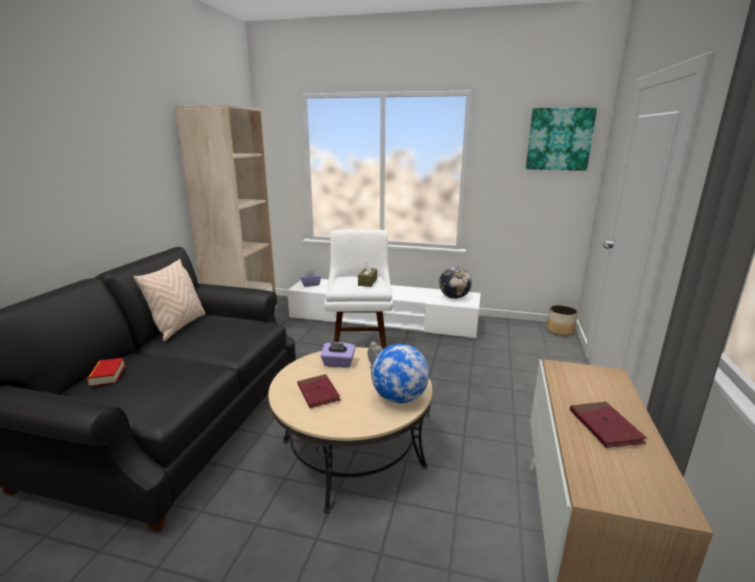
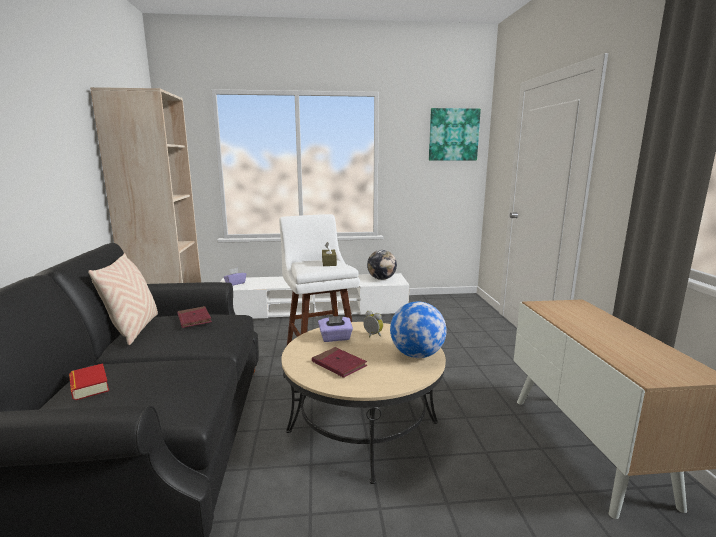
camera: 20 degrees left, 5 degrees down
planter [546,305,578,336] -> none
red book [570,402,647,448] -> red book moved to [177,306,212,328]

